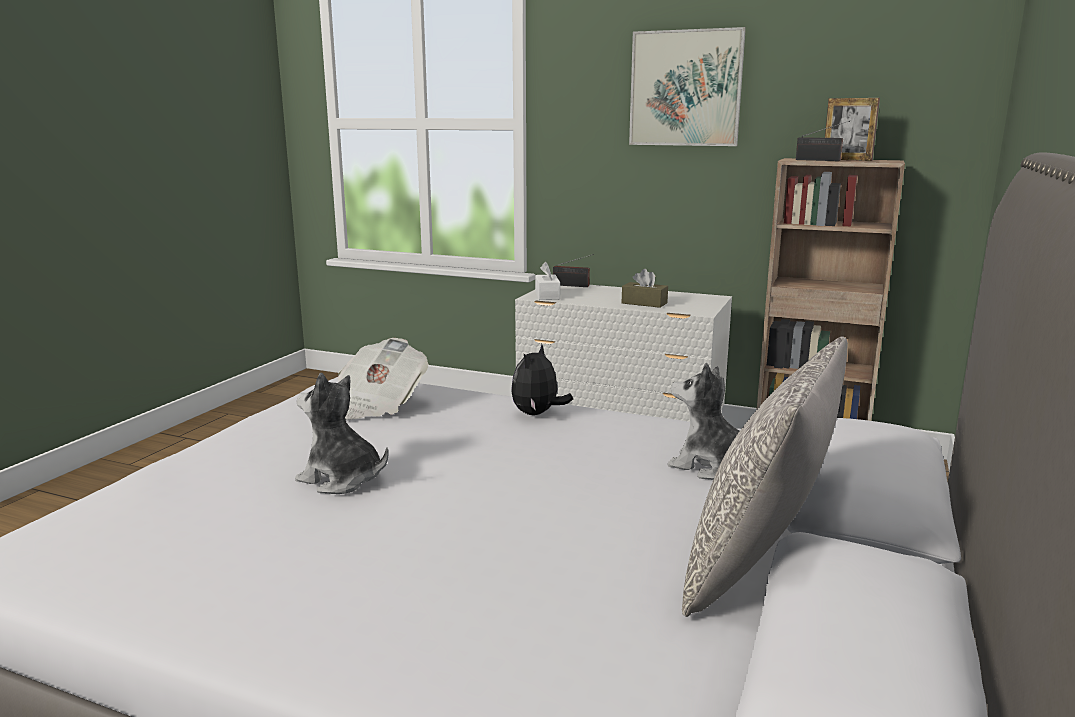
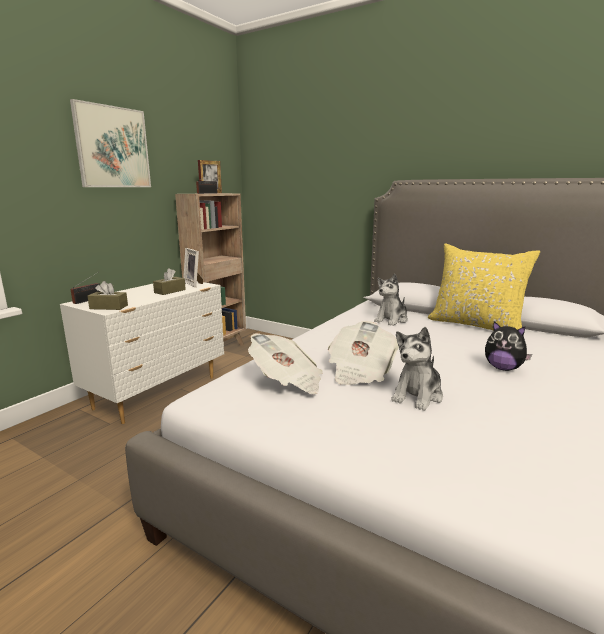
camera: 80 degrees left, 0 degrees up
plush toy [511,344,573,415] -> plush toy moved to [485,321,532,371]
white tissue box [535,262,560,300] -> brown tissue box [88,281,128,310]
grey pillow [682,336,848,617] -> yellow pillow [428,243,540,330]
none -> picture frame [183,248,203,287]
none -> newspaper [328,321,399,385]

